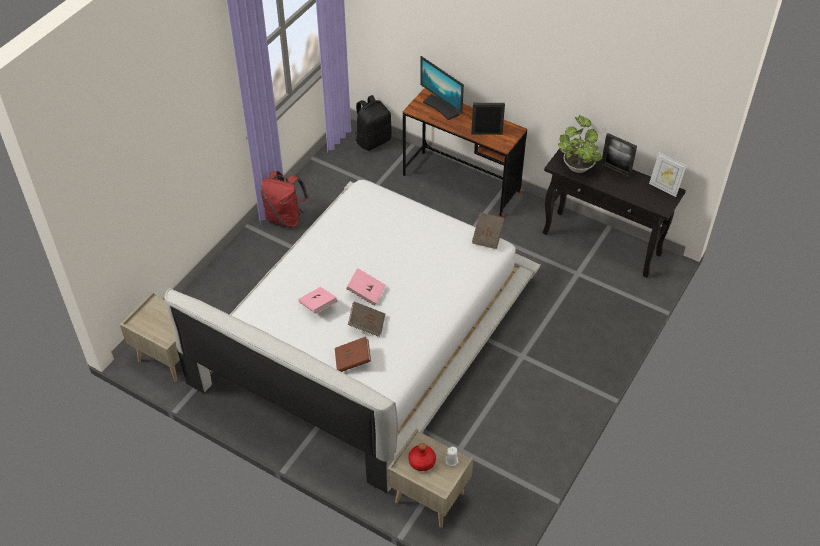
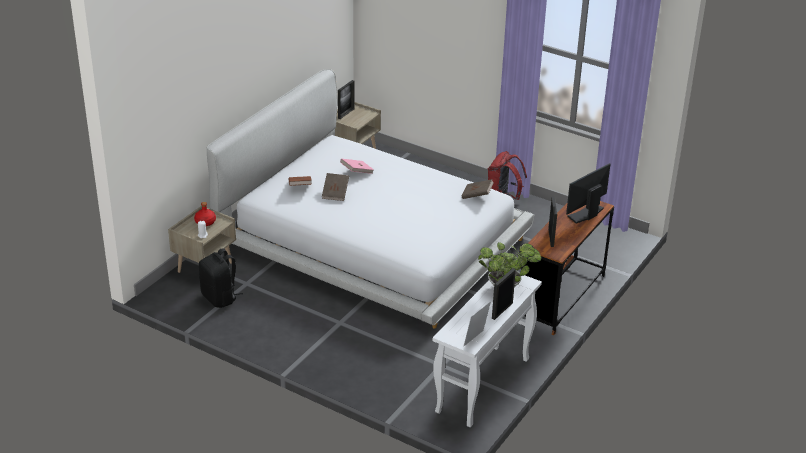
camera: 90 degrees right, 15 degrees down
pink book [346,268,386,306] -> none
black backpack [355,95,392,150] -> black backpack moved to [199,248,243,308]
brown book [472,213,505,249] -> brown book moved to [461,179,494,199]
black console table [543,148,686,278] -> white console table [433,275,542,427]
none -> picture frame [338,80,355,119]

